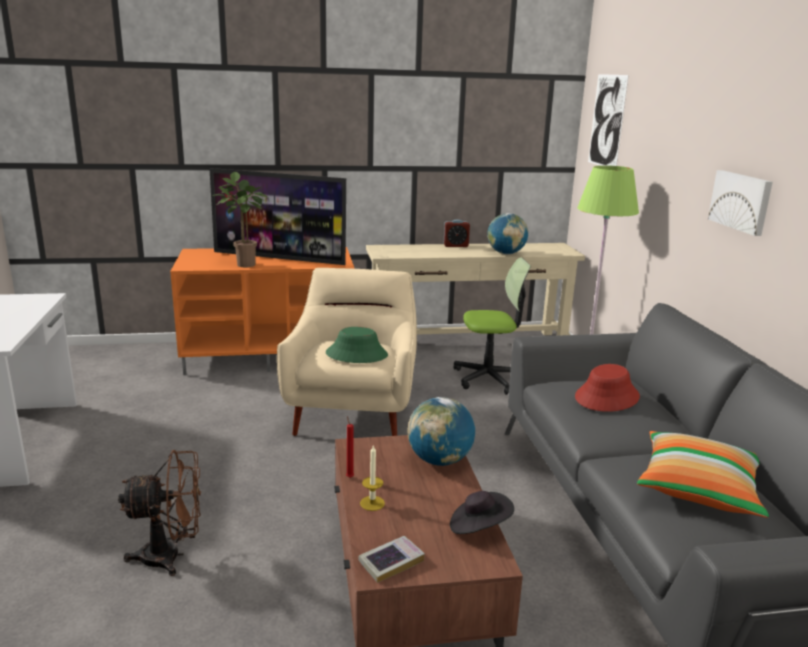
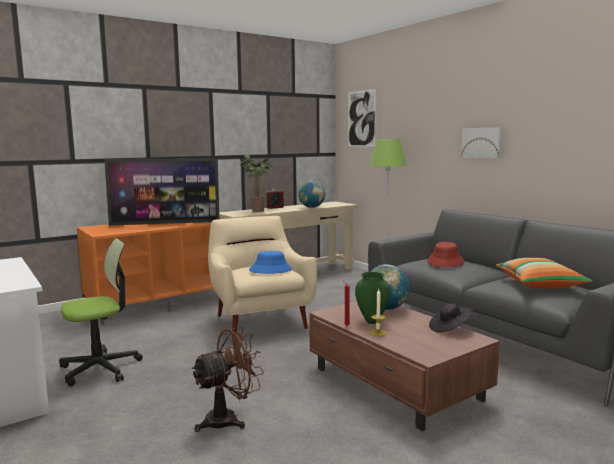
camera: 25 degrees left, 10 degrees down
potted plant [212,172,269,267] -> potted plant moved to [239,154,274,212]
green hat [325,327,388,363] -> blue hat [249,251,292,274]
book [358,536,425,583] -> none
office chair [453,257,531,395] -> office chair moved to [59,239,143,386]
none -> green vase [355,272,390,324]

